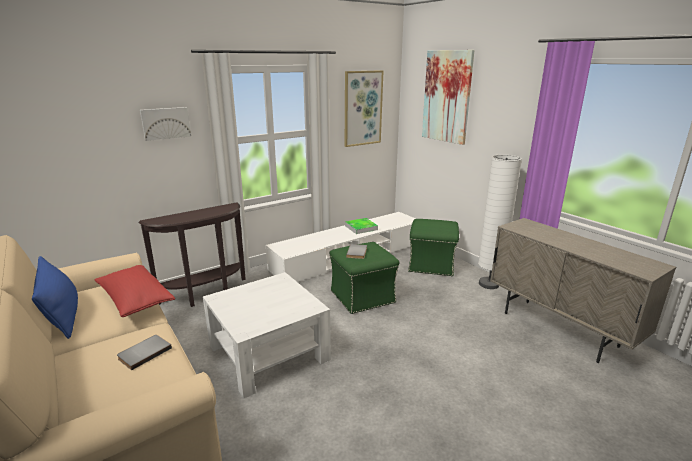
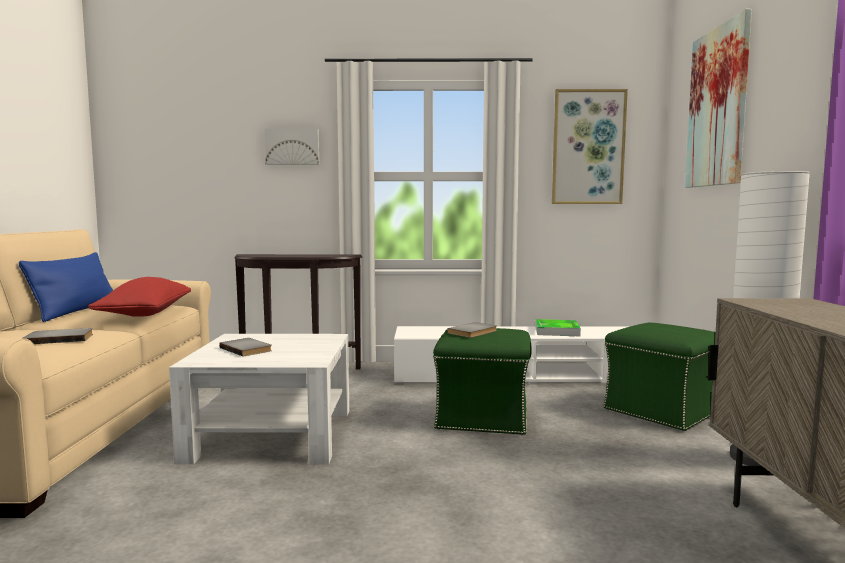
camera: 35 degrees right, 15 degrees down
none -> grey book [219,338,272,357]

